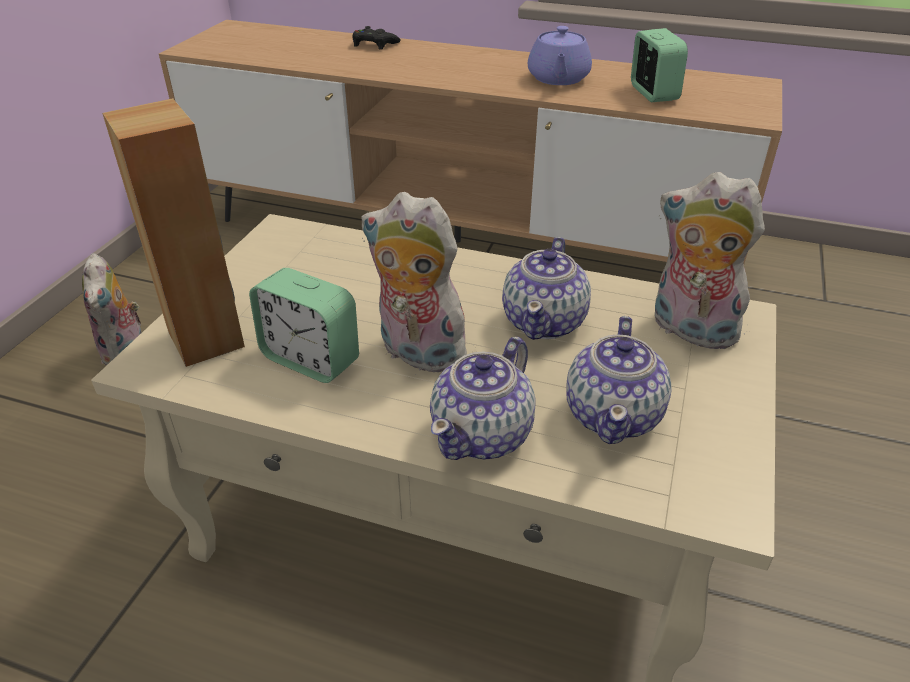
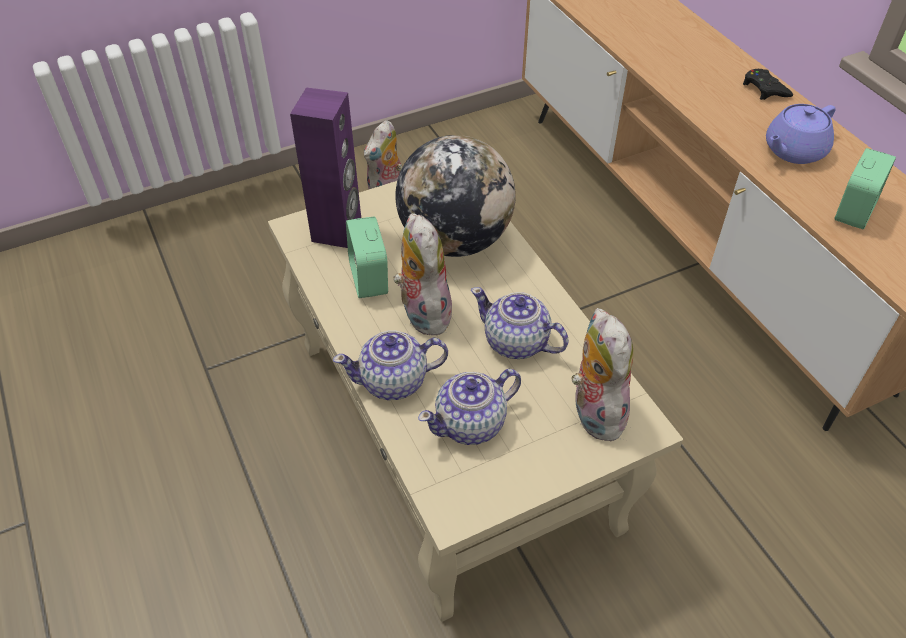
camera: 45 degrees right, 10 degrees up
brown speaker [102,98,245,367] -> purple speaker [290,88,361,248]
black game controller [353,26,401,50] -> black game controller moved to [743,69,793,100]
teapot [502,237,591,340] -> teapot turned 60 degrees clockwise [471,287,569,359]
none -> globe [395,135,516,257]

